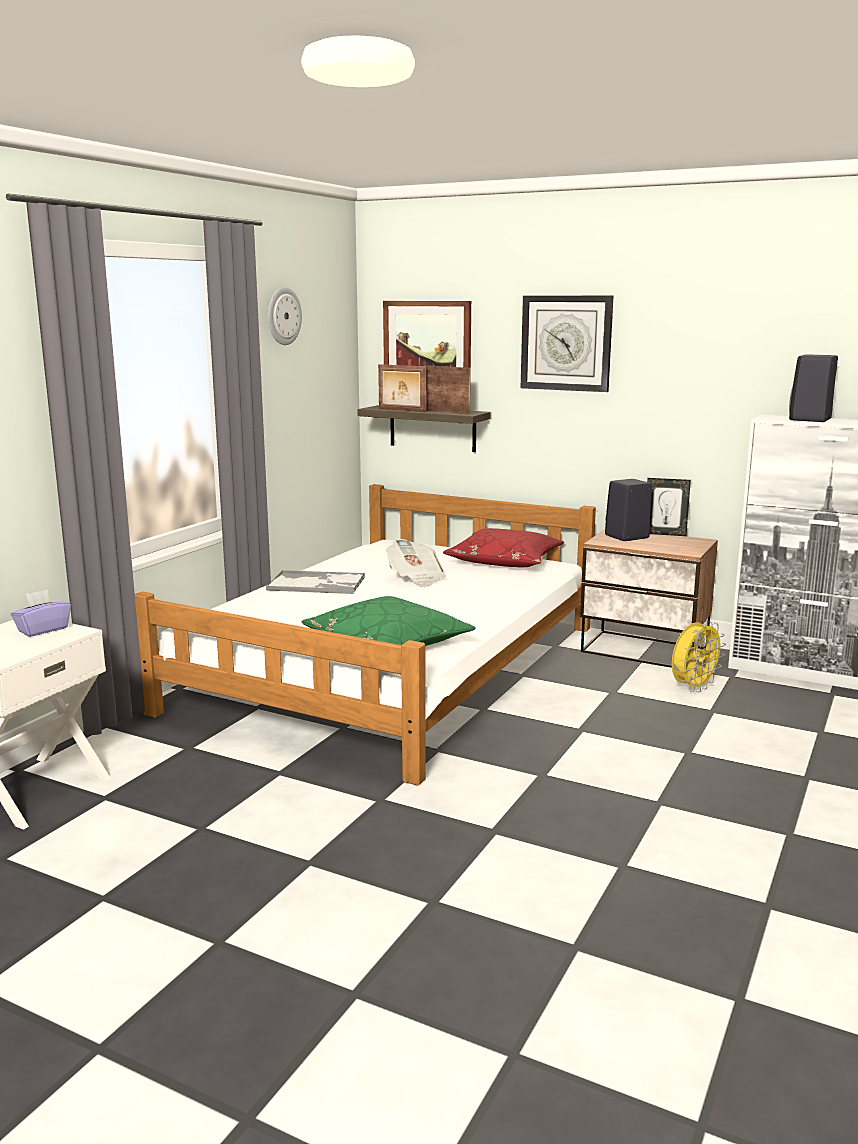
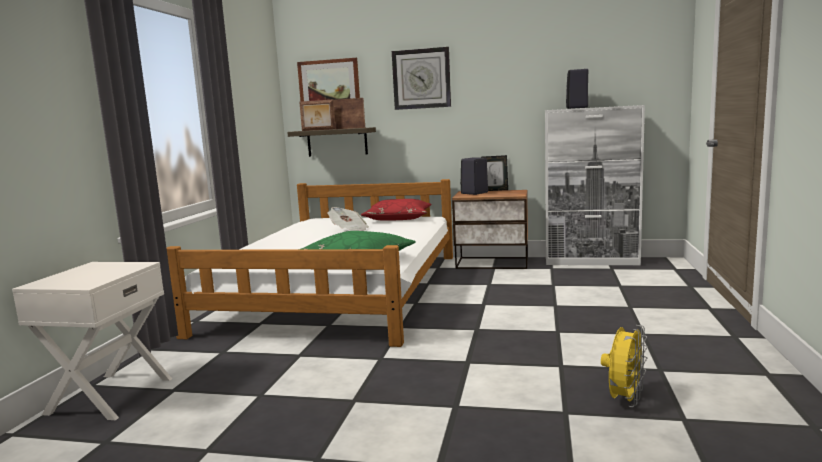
camera: 15 degrees left, 5 degrees down
purple tissue box [11,589,71,637] -> none
tray [266,570,365,594] -> none
wall clock [268,287,302,345] -> none
yellow fan [672,621,726,692] -> yellow fan moved to [601,325,648,407]

